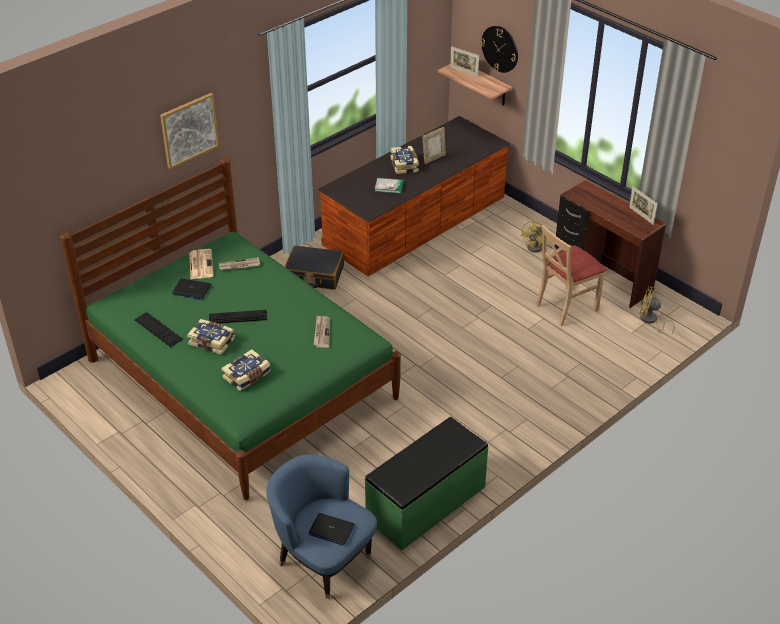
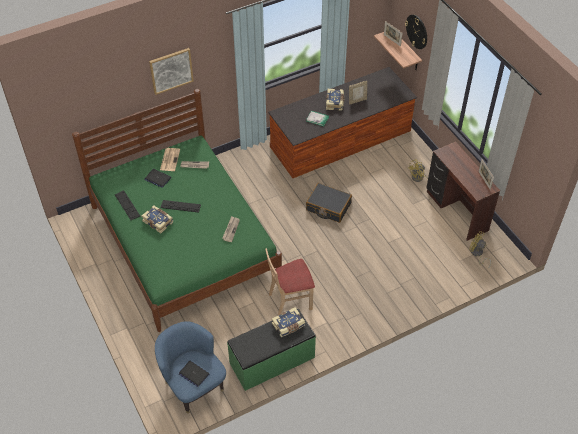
camera: 15 degrees right, 10 degrees up
book [222,349,271,391] -> book moved to [272,307,305,337]
black suitcase [285,245,344,290] -> black suitcase moved to [306,183,352,223]
beige chair [536,225,606,326] -> beige chair moved to [265,248,315,316]

